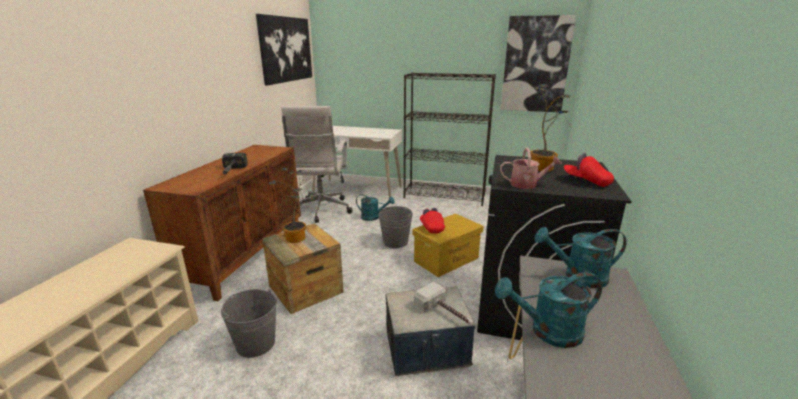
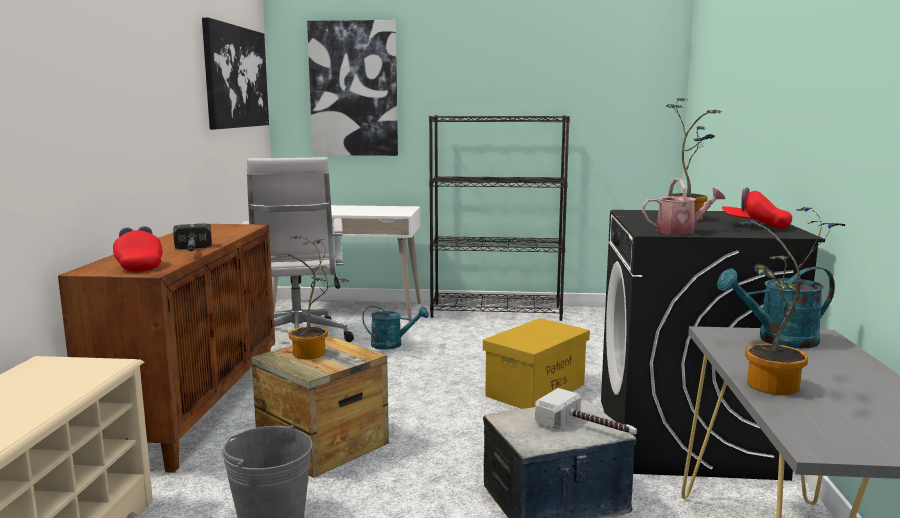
camera: 10 degrees left, 10 degrees down
grey bucket [378,206,413,248] -> none
red cap [420,208,445,234] -> red cap moved to [113,226,163,272]
turquoise watering can [495,272,602,348] -> potted plant [739,207,845,395]
picture [501,15,576,112] -> picture moved to [307,20,398,156]

